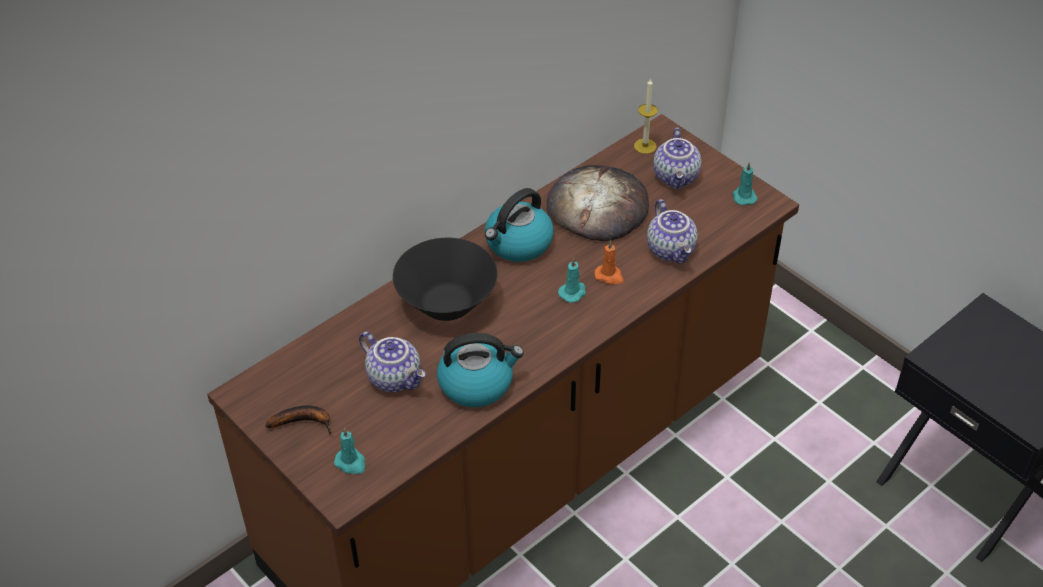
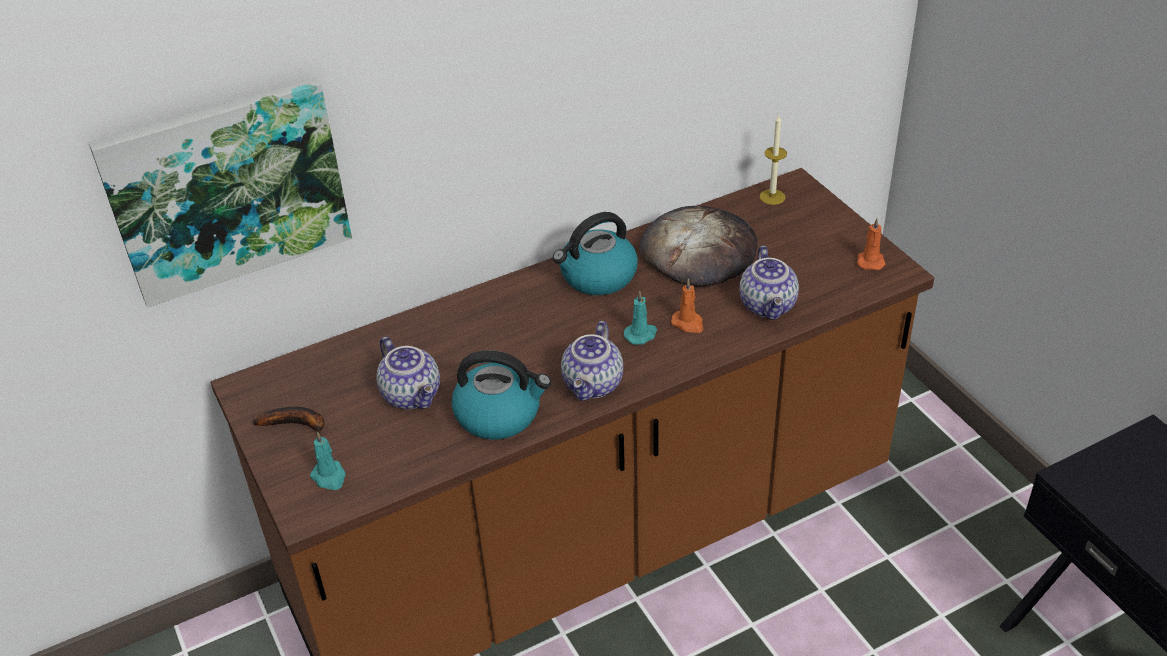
camera: 15 degrees right, 5 degrees down
black bowl [393,238,498,321] -> none
teapot [653,127,701,189] -> teapot moved to [561,321,623,401]
turquoise candle [732,162,758,205] -> orange candle [857,218,886,270]
none -> picture [89,77,352,308]

